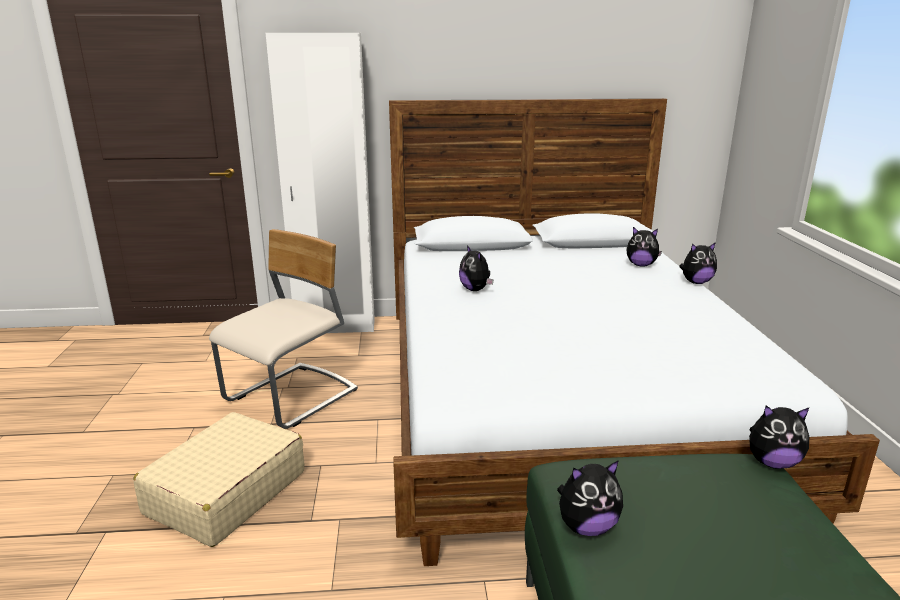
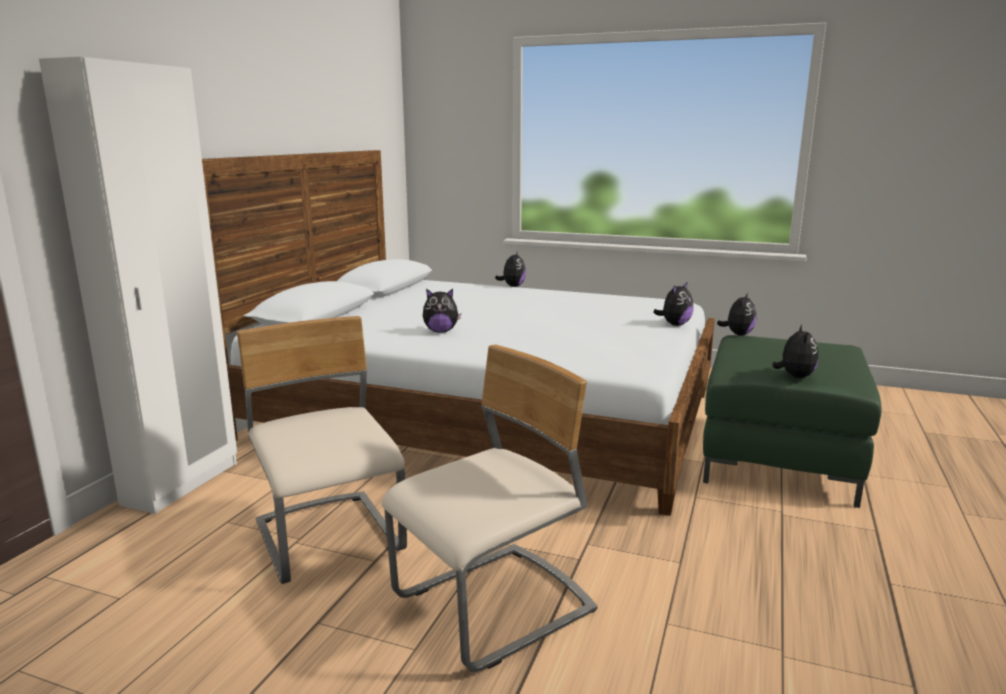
camera: 65 degrees left, 5 degrees down
beige suitcase [133,412,304,547] -> beige chair [382,345,597,672]
plush toy [627,227,662,267] -> plush toy moved to [653,281,693,326]

